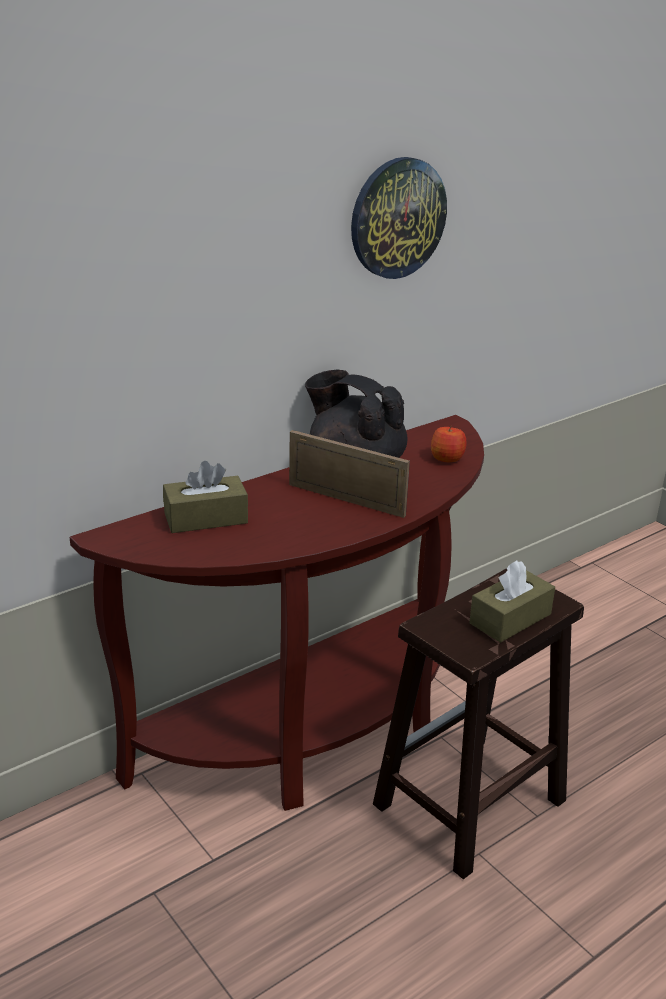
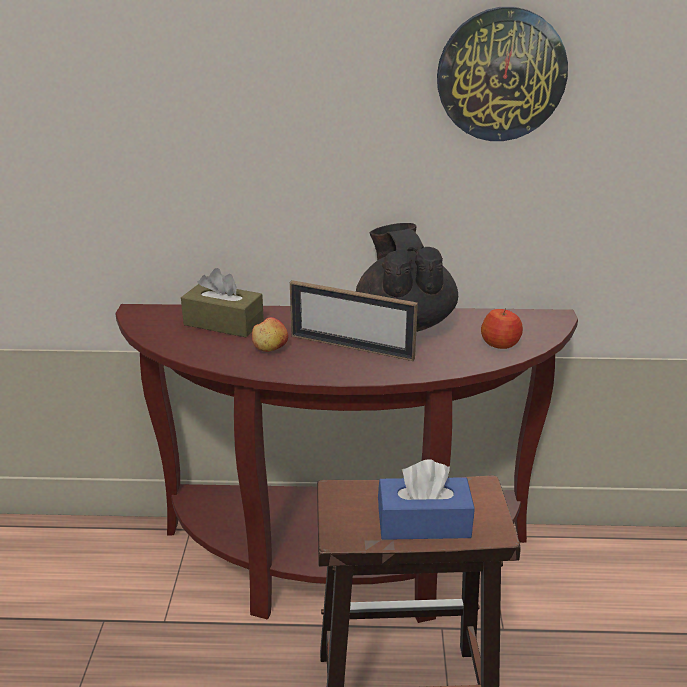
camera: 40 degrees right, 0 degrees up
picture frame [289,430,410,518] -> picture frame turned 135 degrees clockwise [290,280,418,361]
brown tissue box [469,560,555,643] -> blue tissue box [378,459,475,540]
none -> apple [252,317,288,352]

